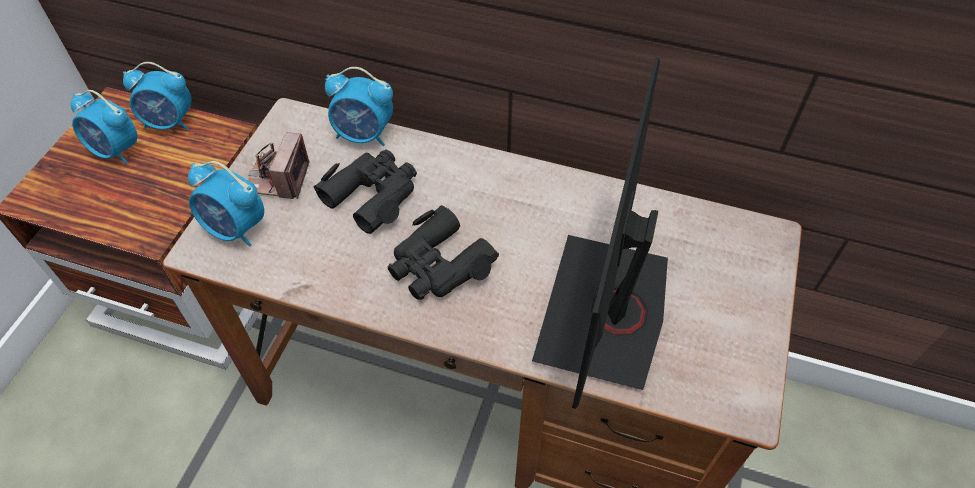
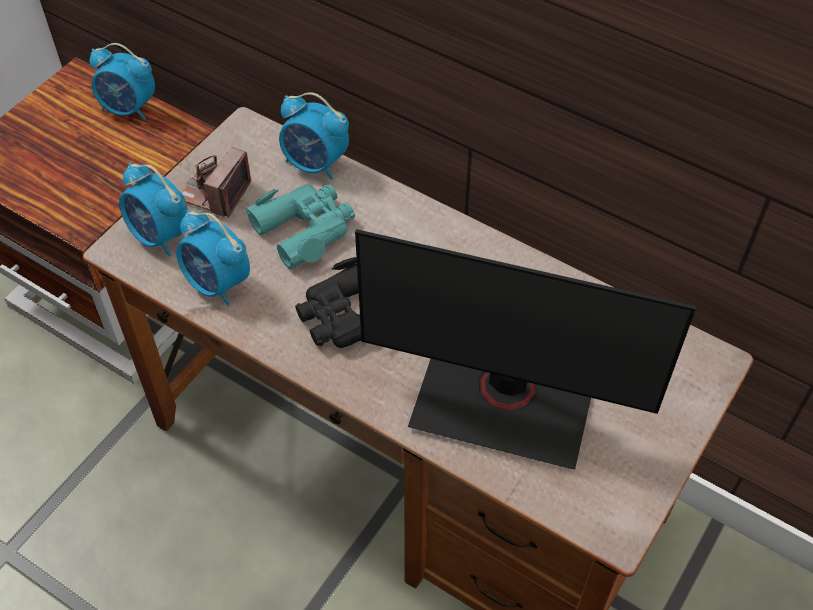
camera: 15 degrees right, 0 degrees up
alarm clock [71,90,137,164] -> alarm clock moved to [176,210,250,305]
black binoculars [314,150,417,234] -> turquoise binoculars [246,184,355,269]
monitor [532,57,668,409] -> monitor turned 105 degrees counterclockwise [355,229,696,470]

